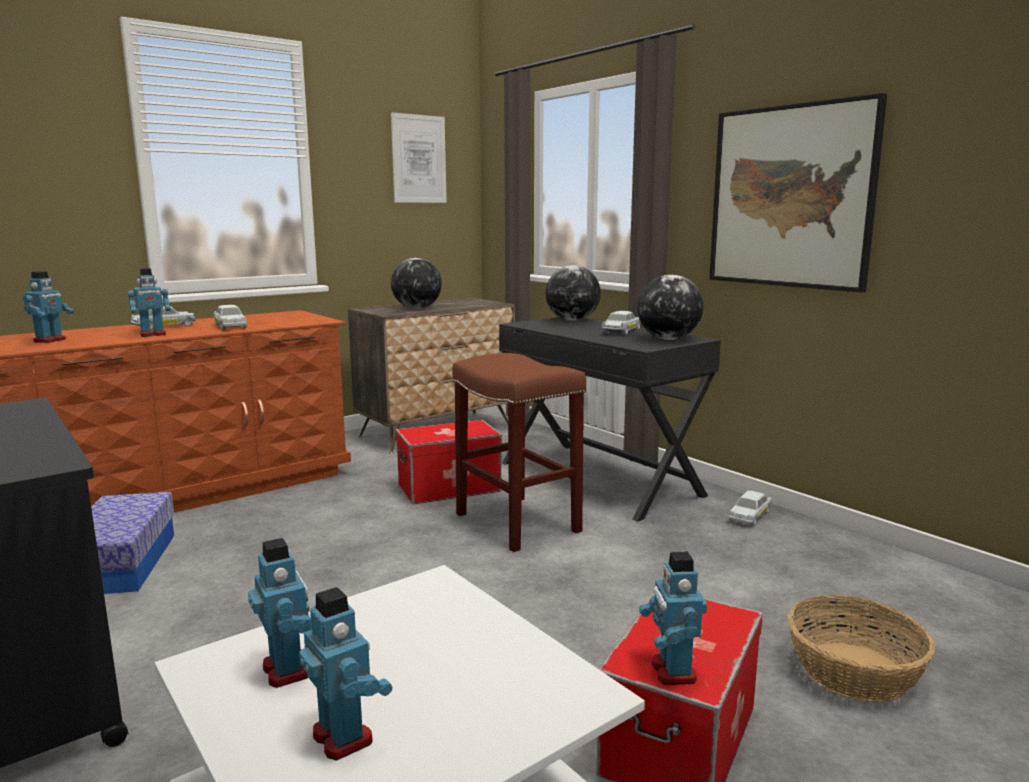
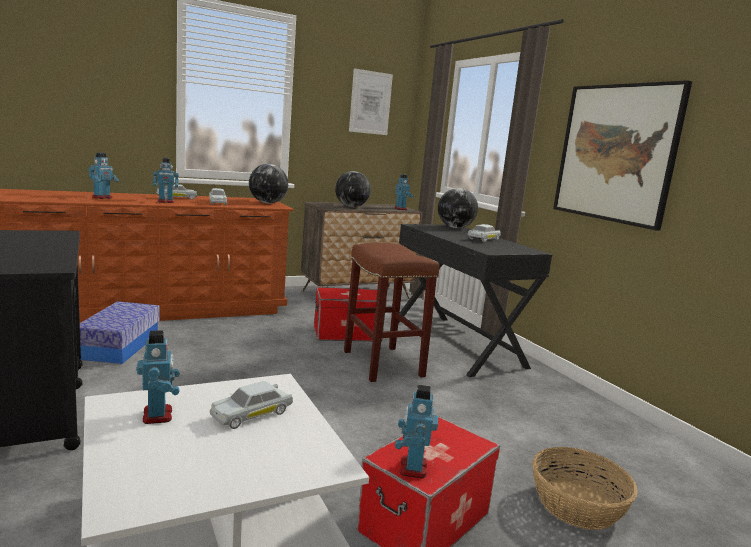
camera: 10 degrees right, 0 degrees up
toy robot [299,587,392,761] -> toy robot moved to [395,174,414,210]
globe [637,275,703,340] -> globe moved to [249,164,288,203]
white toy car [728,491,772,526] -> white toy car moved to [210,381,293,429]

